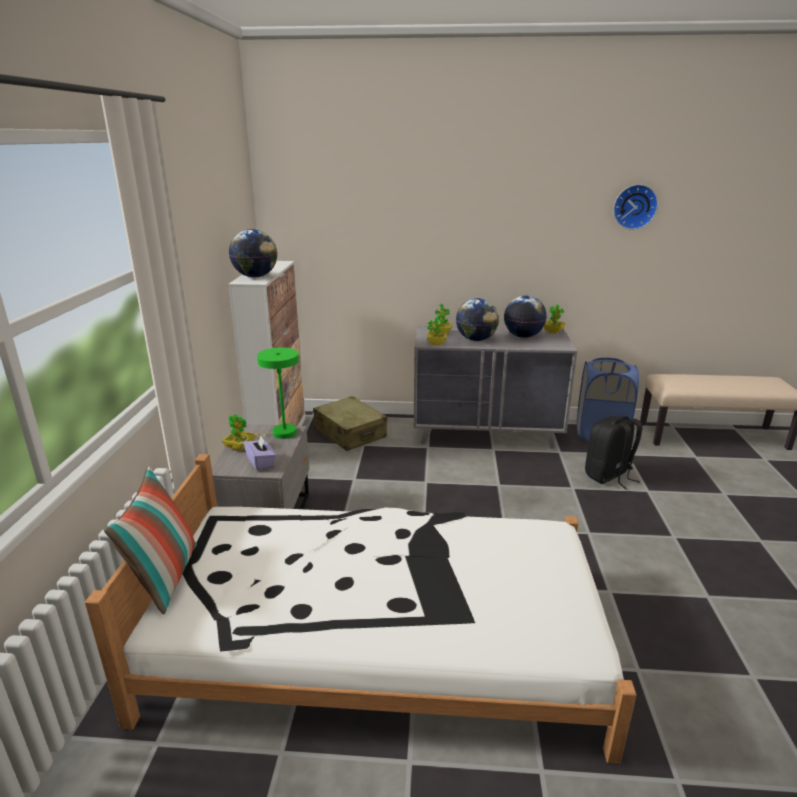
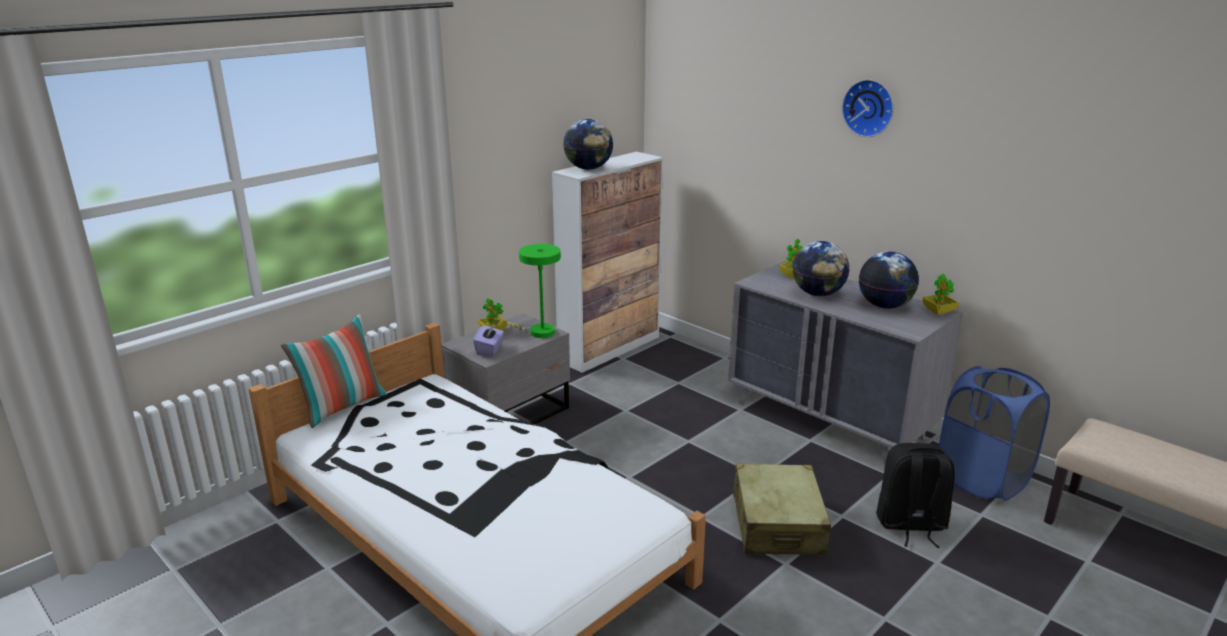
camera: 40 degrees right, 0 degrees up
beige suitcase [313,396,387,451] -> beige suitcase moved to [733,464,831,555]
potted plant [427,313,447,345] -> none
wall clock [613,184,658,230] -> wall clock moved to [842,79,894,137]

